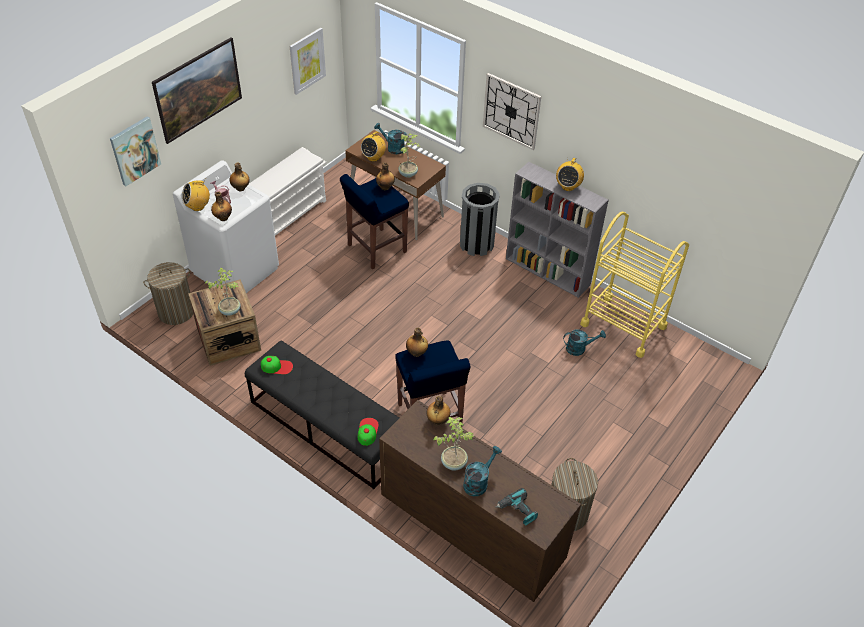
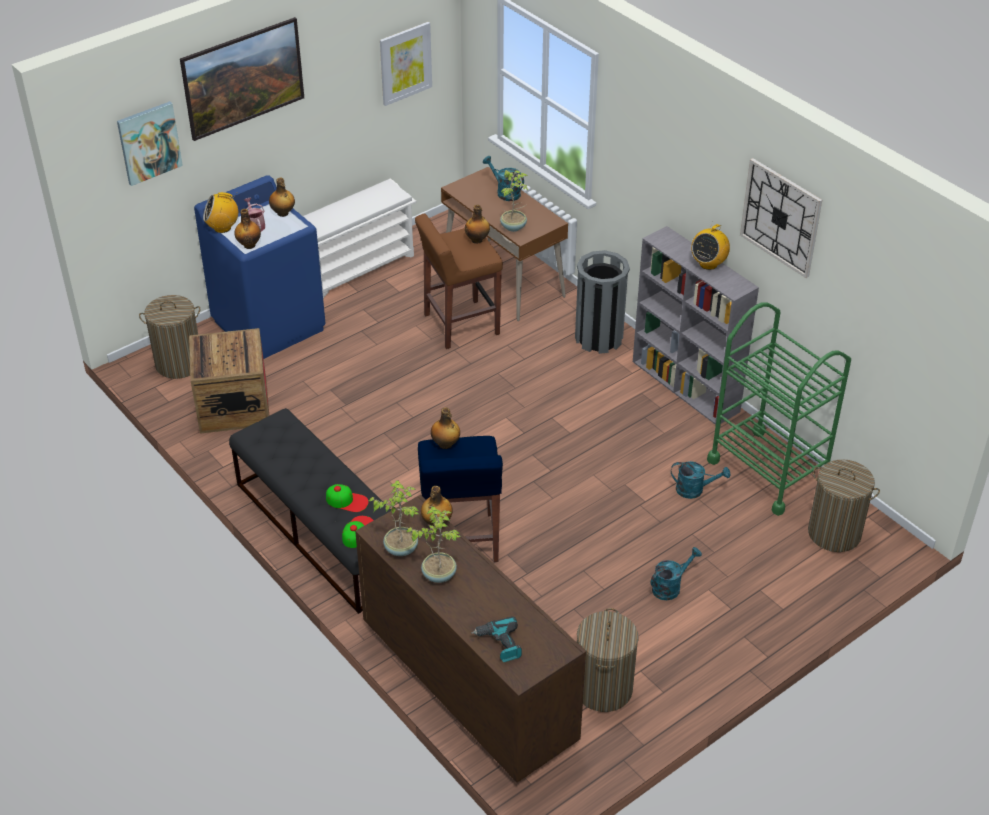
camera: 15 degrees right, 5 degrees down
white washing machine [173,160,279,293] -> blue washing machine [194,175,325,359]
potted plant [204,268,240,316] -> potted plant moved to [369,480,419,556]
cap [261,356,293,374] -> cap moved to [326,484,369,512]
blue stool [340,174,409,269] -> brown stool [415,213,503,349]
radio [361,131,386,162] -> none
turquoise watering can [463,446,502,496] -> turquoise watering can moved to [651,547,702,600]
wall clock [483,73,541,150] -> wall clock moved to [740,158,822,278]
yellow cart [580,212,689,358] -> green cart [707,302,851,516]
none -> laundry basket [808,459,880,552]

